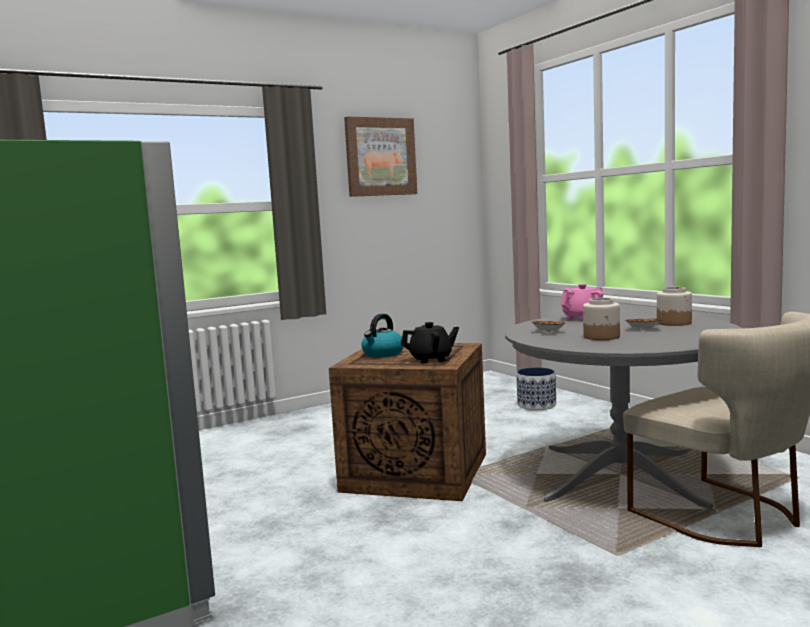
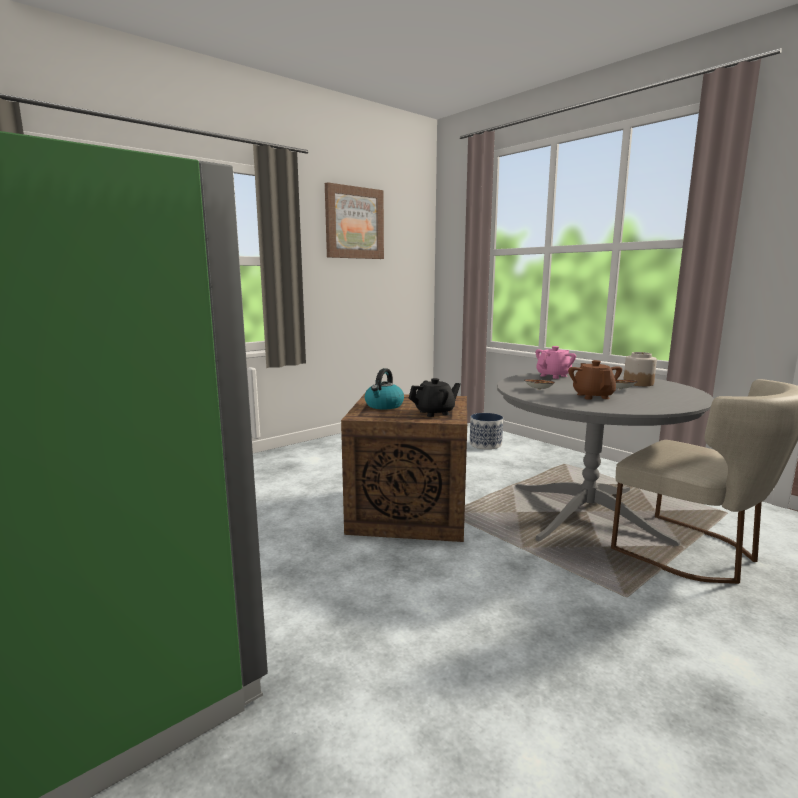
camera: 10 degrees left, 5 degrees up
jar [583,298,620,340] -> brown teapot [568,360,622,400]

